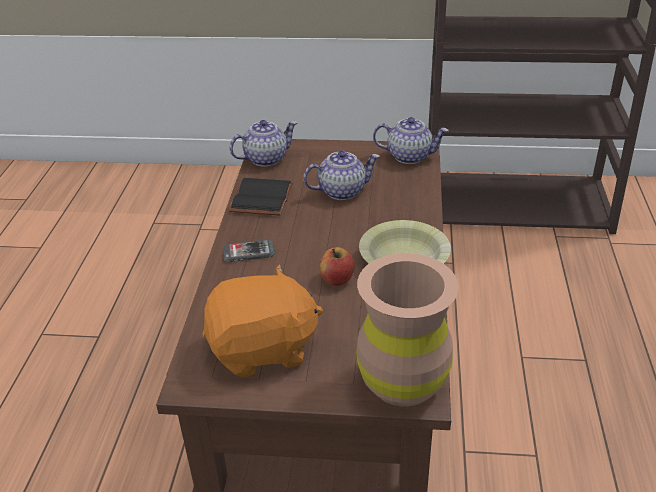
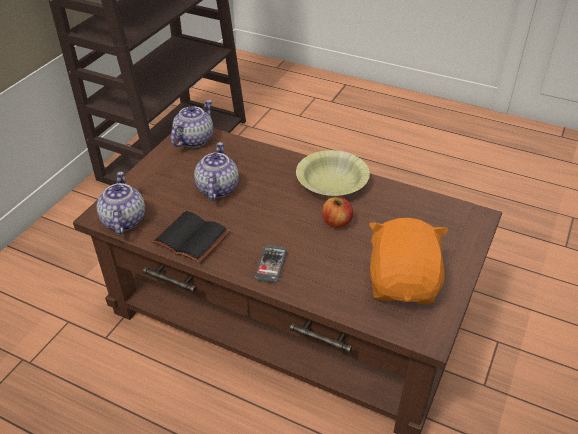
camera: 70 degrees left, 5 degrees up
brown vase [356,253,459,407] -> none

